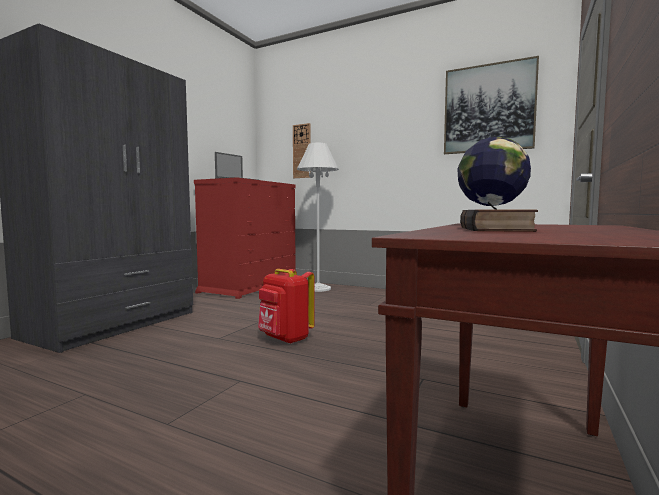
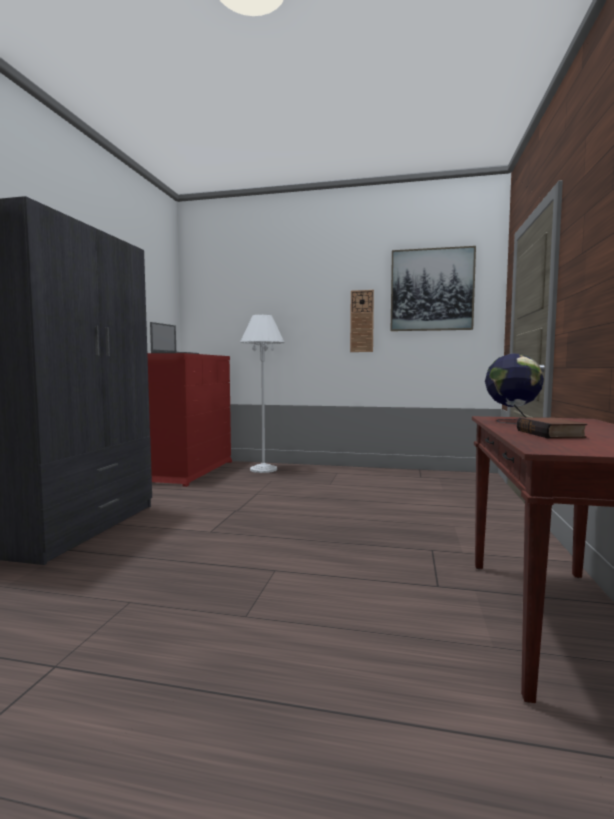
camera: 15 degrees left, 0 degrees up
red backpack [258,269,315,344] -> none
wall clock [293,123,311,178] -> wall clock moved to [350,290,374,352]

